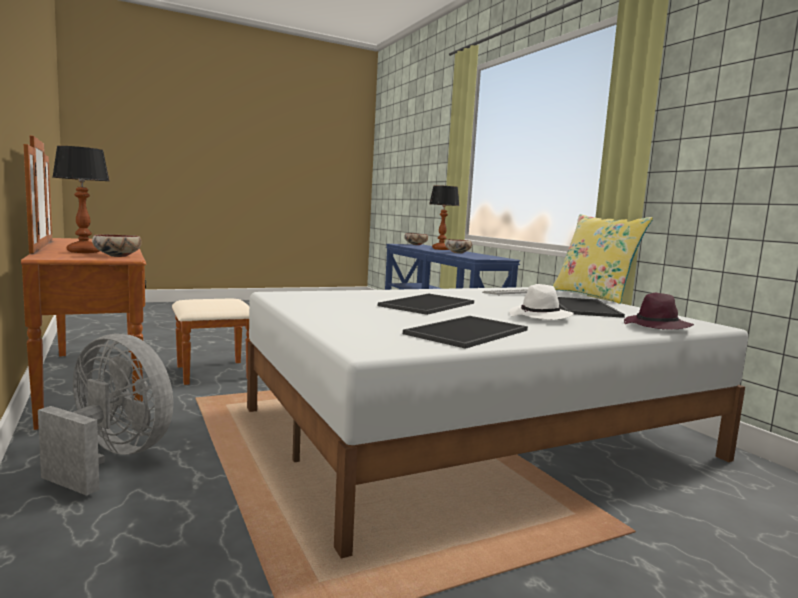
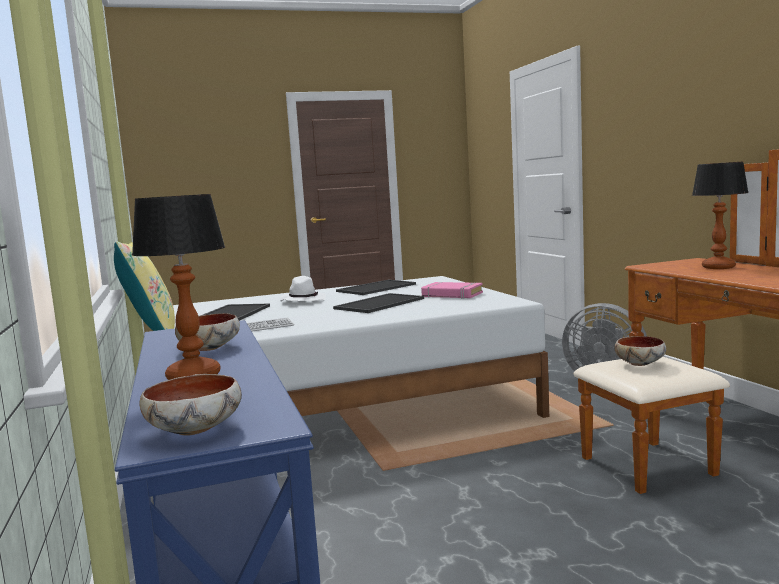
camera: 170 degrees left, 0 degrees up
bowl [92,234,142,257] -> bowl moved to [614,336,666,366]
purple hat [624,292,694,329] -> none
none -> pink book [421,282,483,299]

